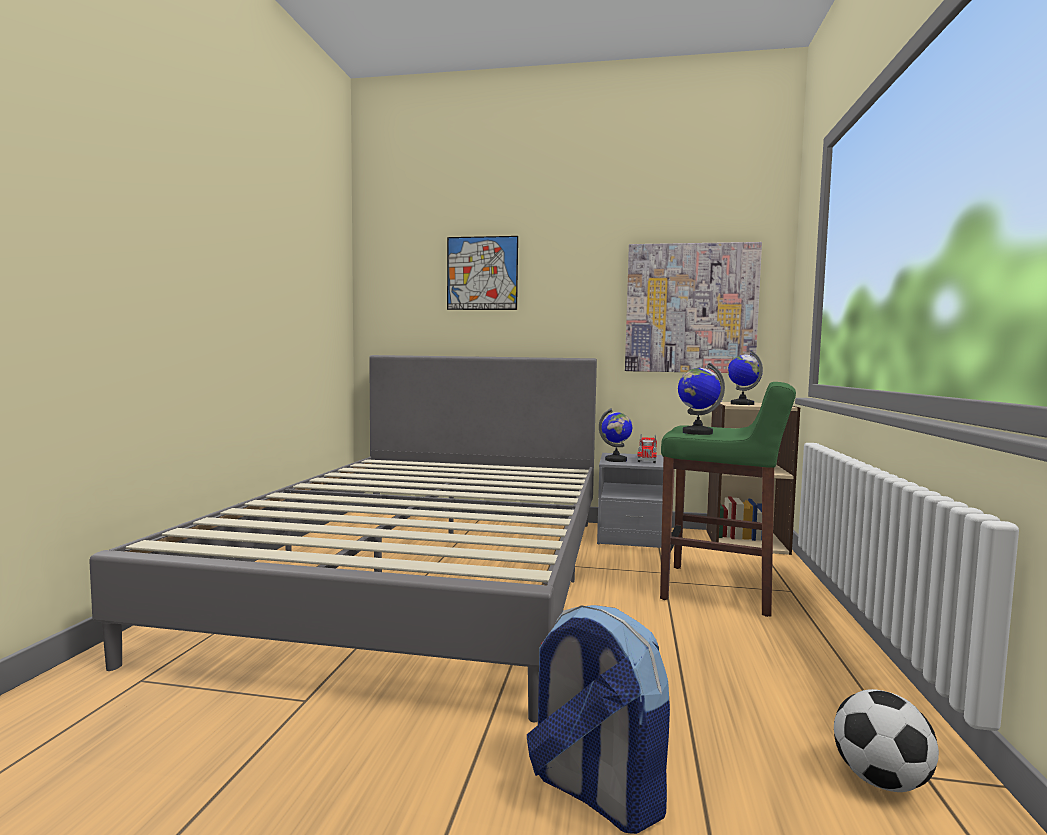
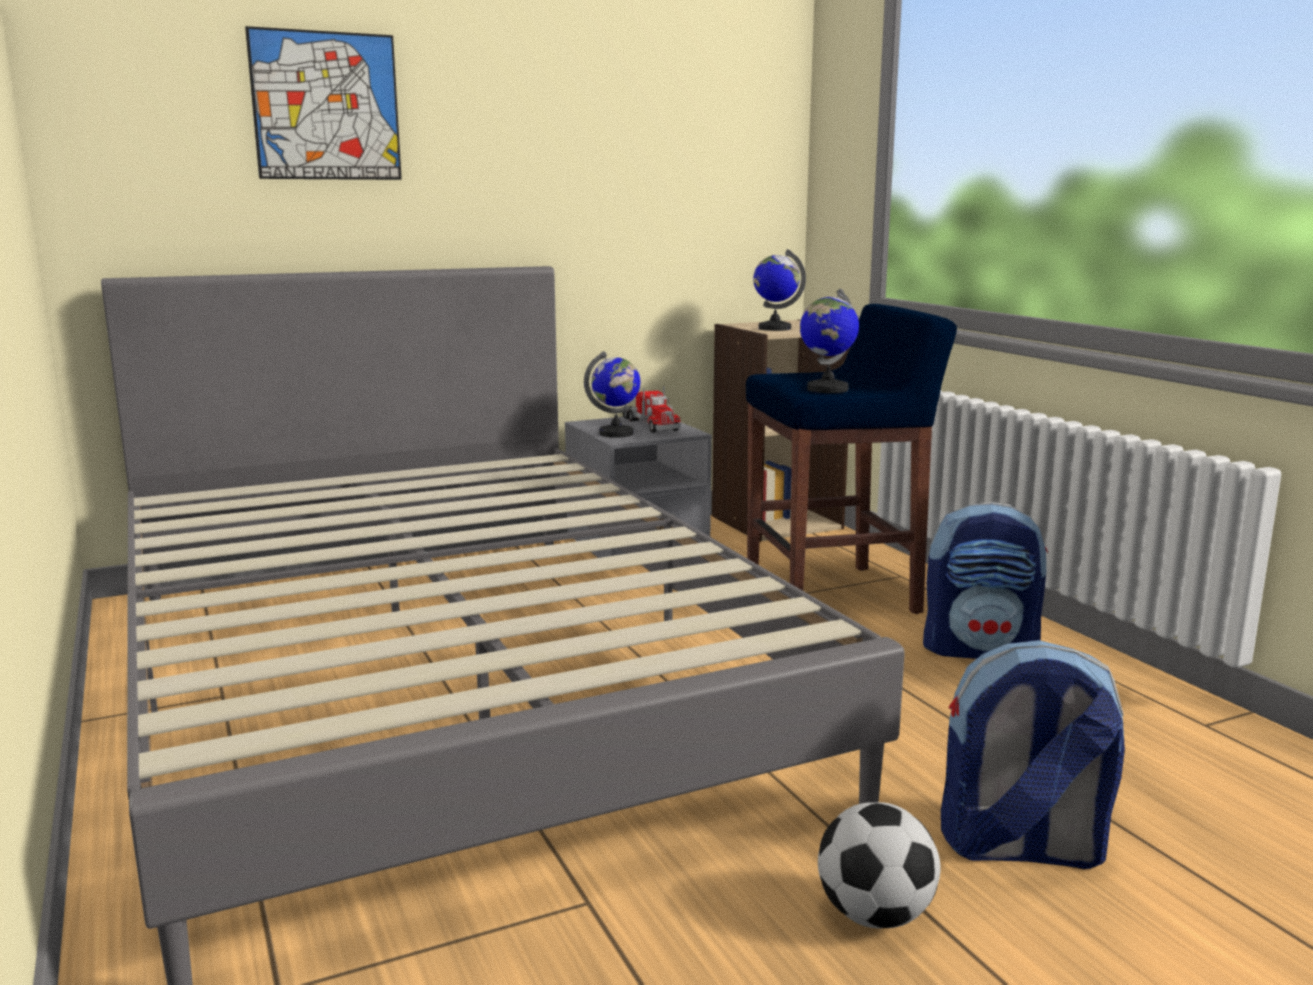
camera: 35 degrees left, 10 degrees up
picture [625,242,762,373] -> none
green stool [660,382,796,617] -> blue stool [746,304,957,614]
football [834,689,939,792] -> football moved to [818,802,941,929]
none -> backpack [923,502,1048,659]

